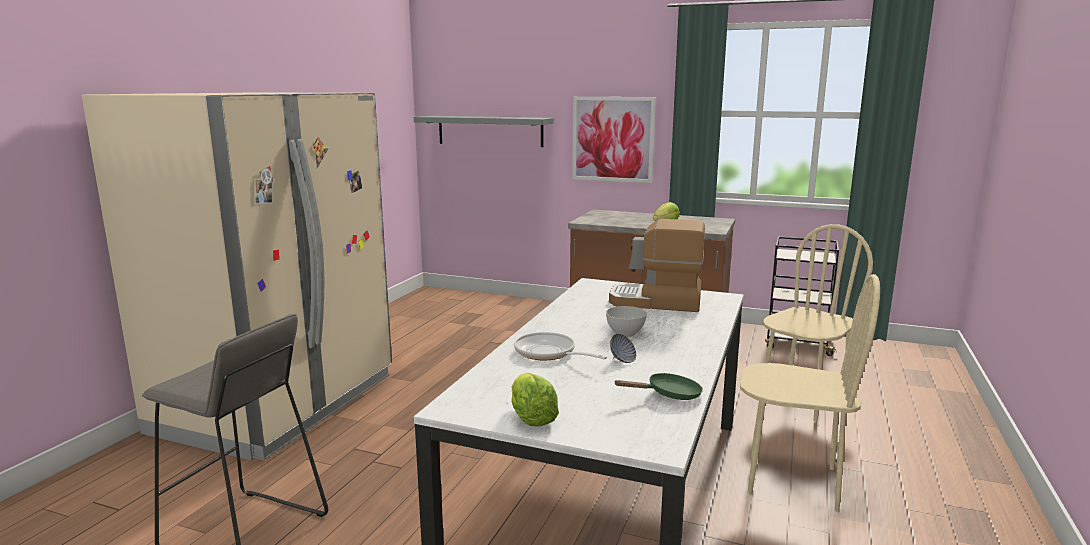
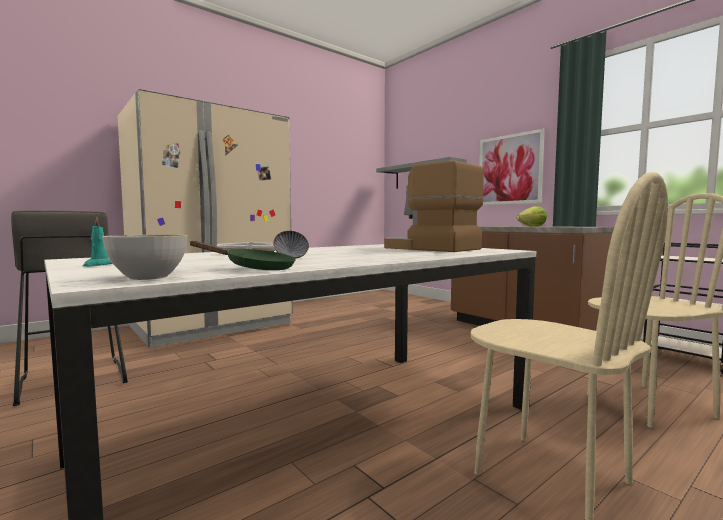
camera: 30 degrees right, 10 degrees down
lettuce [511,373,559,427] -> turquoise candle [83,216,113,267]
grey bowl [606,306,647,337] -> grey bowl moved to [102,235,188,280]

